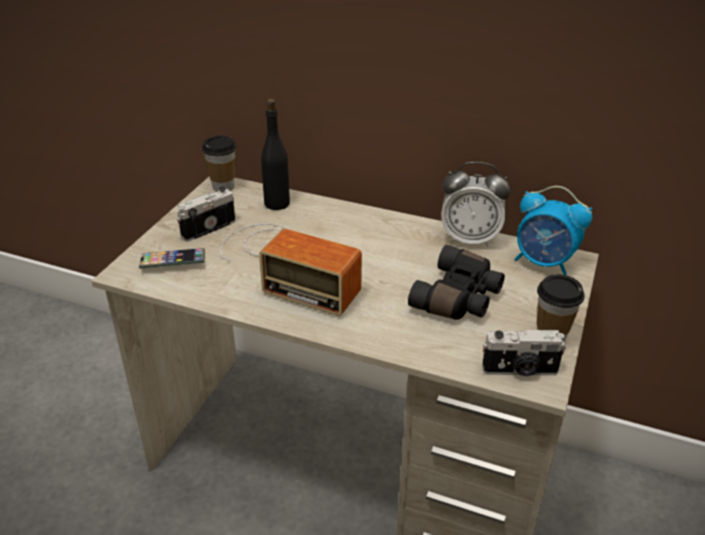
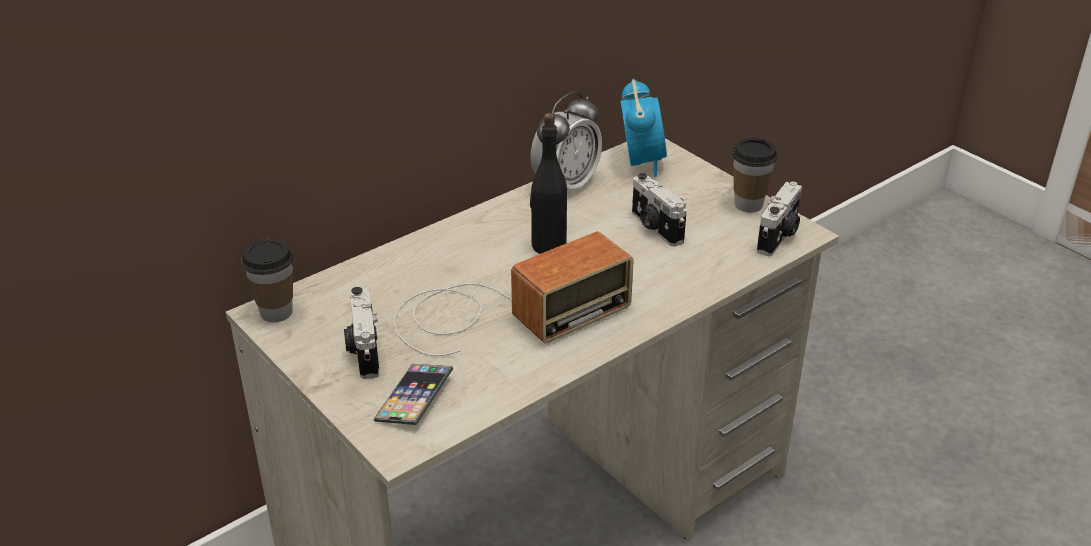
camera: 60 degrees left, 0 degrees up
black bottle [261,99,290,210] -> black bottle moved to [530,113,567,254]
black binoculars [408,245,505,320] -> camera [632,173,687,246]
alarm clock [514,186,592,275] -> alarm clock turned 60 degrees counterclockwise [620,79,667,177]

